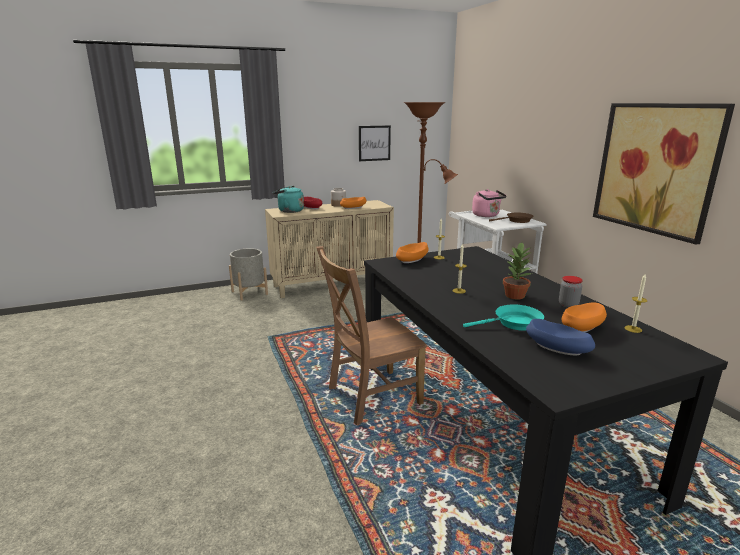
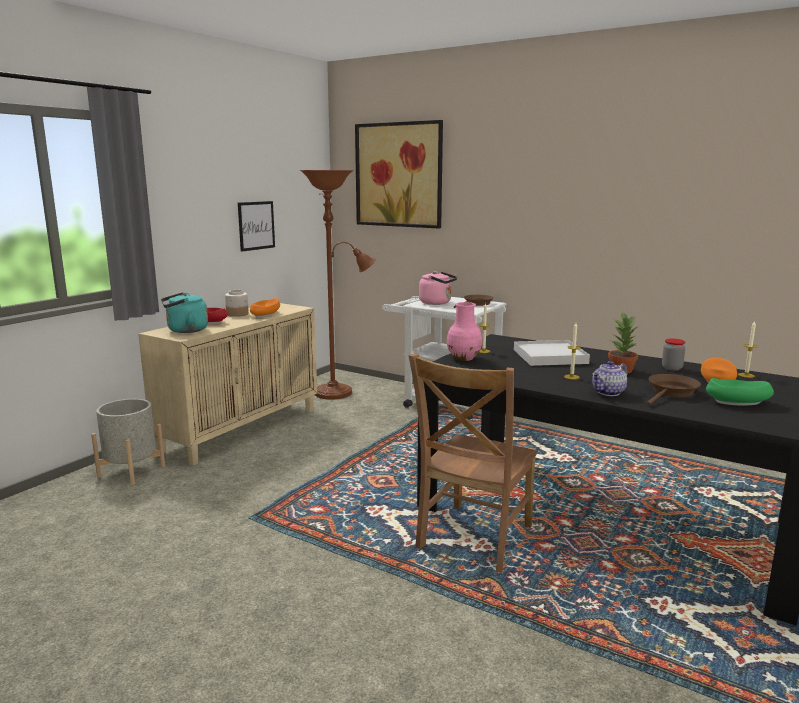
camera: 35 degrees left, 5 degrees down
orange bowl [396,242,429,263] -> pink vase [447,302,482,361]
turquoise frying pan [463,304,544,331] -> brown frying pan [646,374,701,405]
blue bowl [526,319,595,355] -> green bowl [706,378,774,406]
picture [593,103,735,245] -> picture moved to [355,120,443,228]
none -> white tray [514,340,590,366]
none -> teapot [592,361,628,396]

